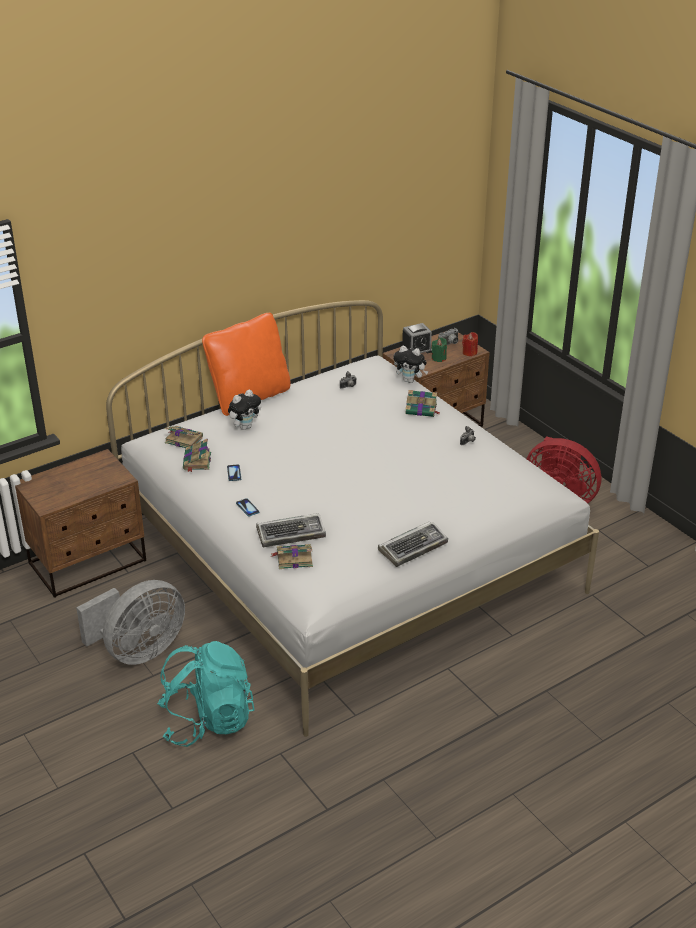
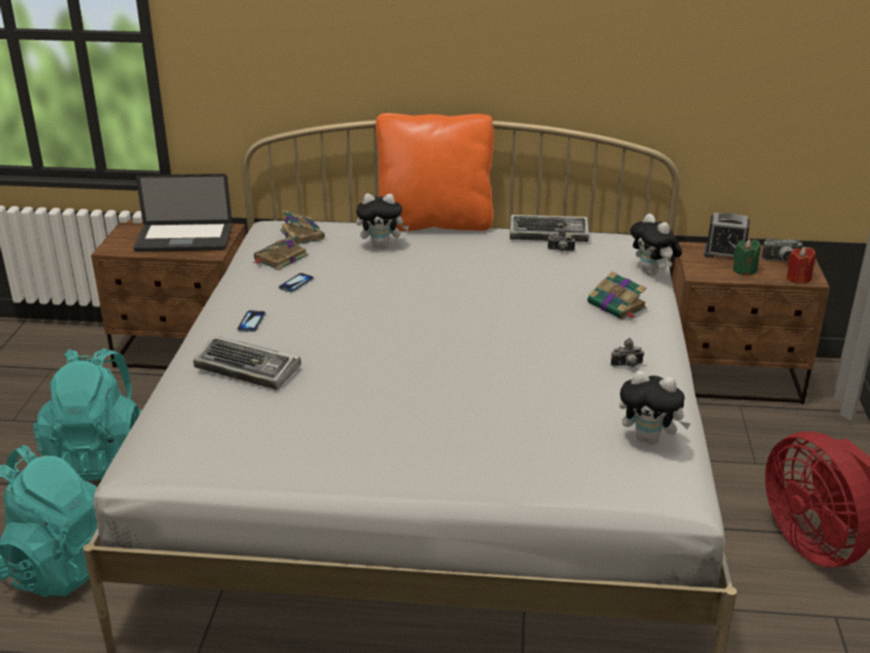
camera: 40 degrees right, 5 degrees down
grey fan [76,580,185,665] -> turquoise backpack [33,348,142,481]
book [271,544,313,569] -> none
keyboard [378,522,448,567] -> keyboard moved to [510,215,589,242]
none -> laptop [133,174,232,252]
none -> plush toy [619,370,691,445]

